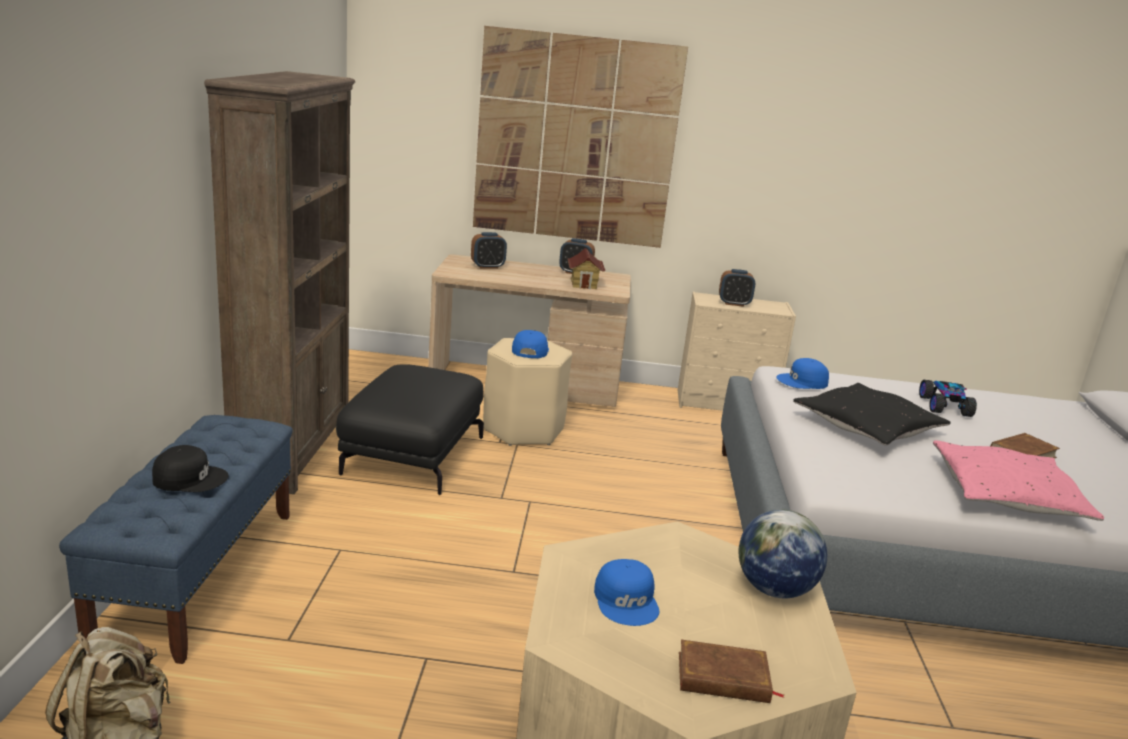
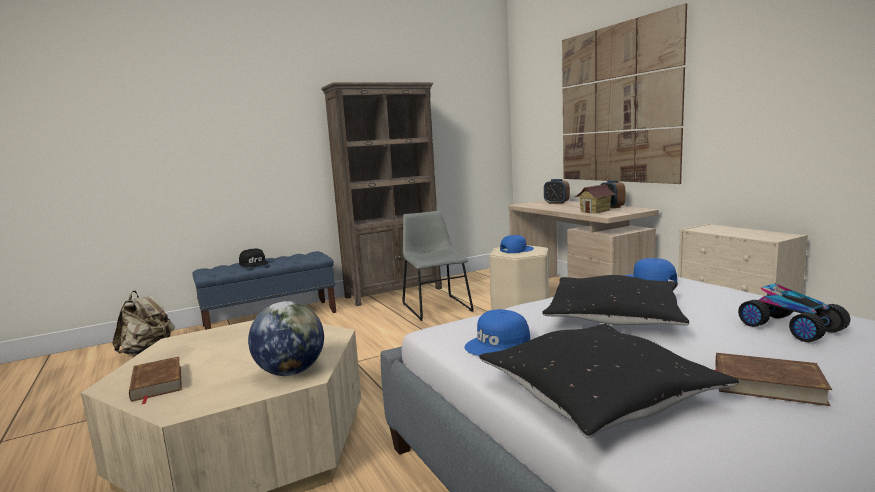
camera: 60 degrees right, 10 degrees down
black ottoman [336,364,484,495] -> grey chair [402,211,474,321]
blue cap [594,559,659,626] -> blue cap moved to [464,309,530,356]
alarm clock [719,269,755,307] -> none
toy car [919,380,977,417] -> toy car turned 90 degrees clockwise [738,284,850,342]
pink pillow [933,440,1104,521] -> black pillow [479,324,739,438]

